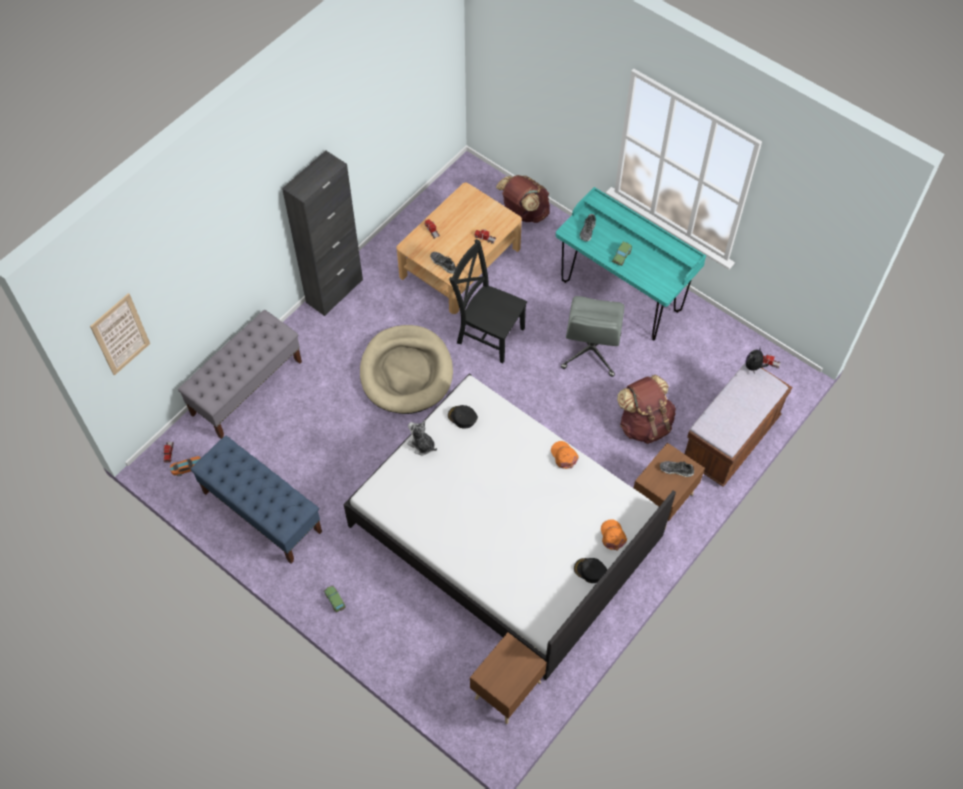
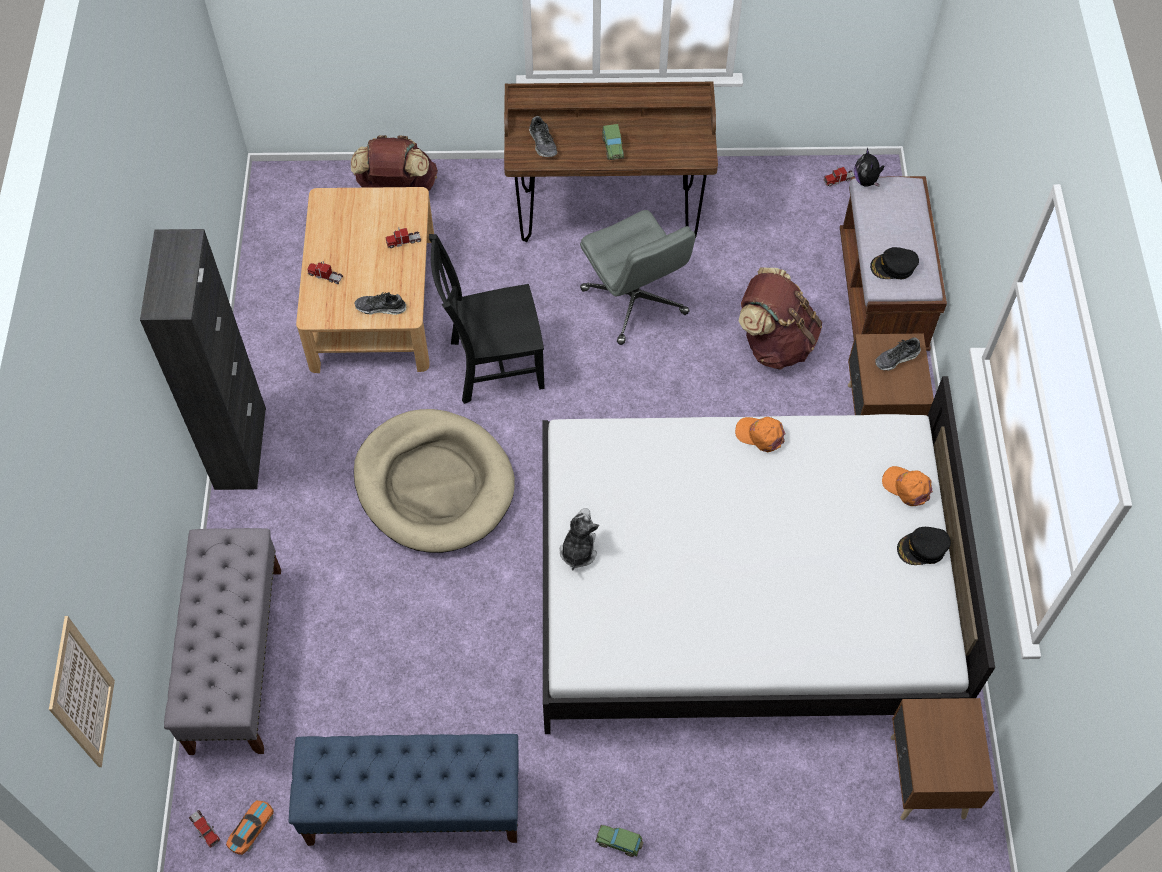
camera: 40 degrees left, 0 degrees up
plush toy [407,420,437,455] -> plush toy turned 105 degrees clockwise [560,508,599,570]
black cap [448,405,478,429] -> black cap moved to [870,247,919,279]
turquoise desk [556,187,706,340] -> brown desk [504,81,718,242]

